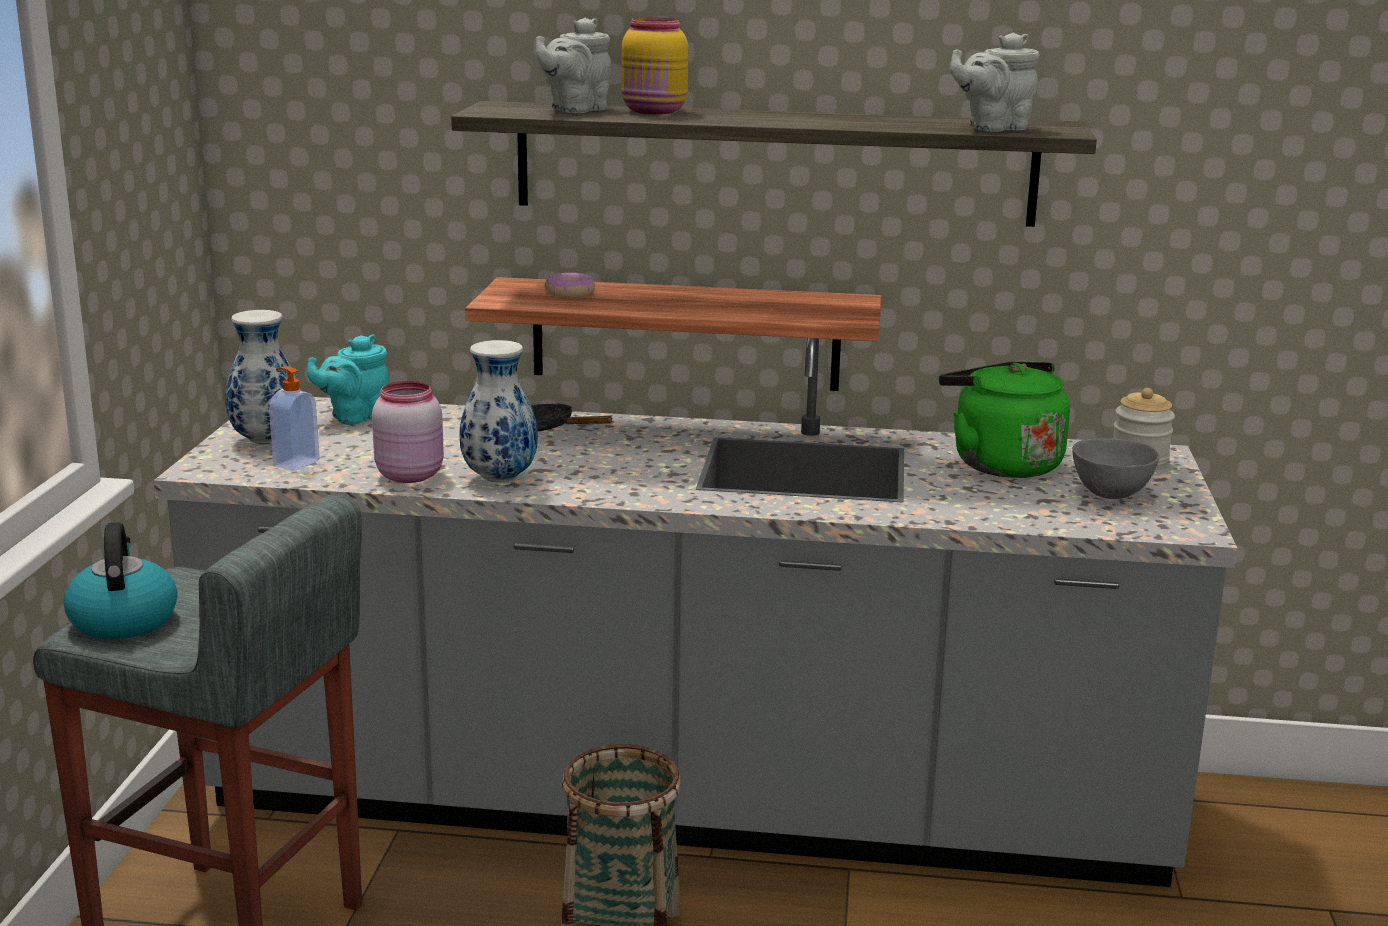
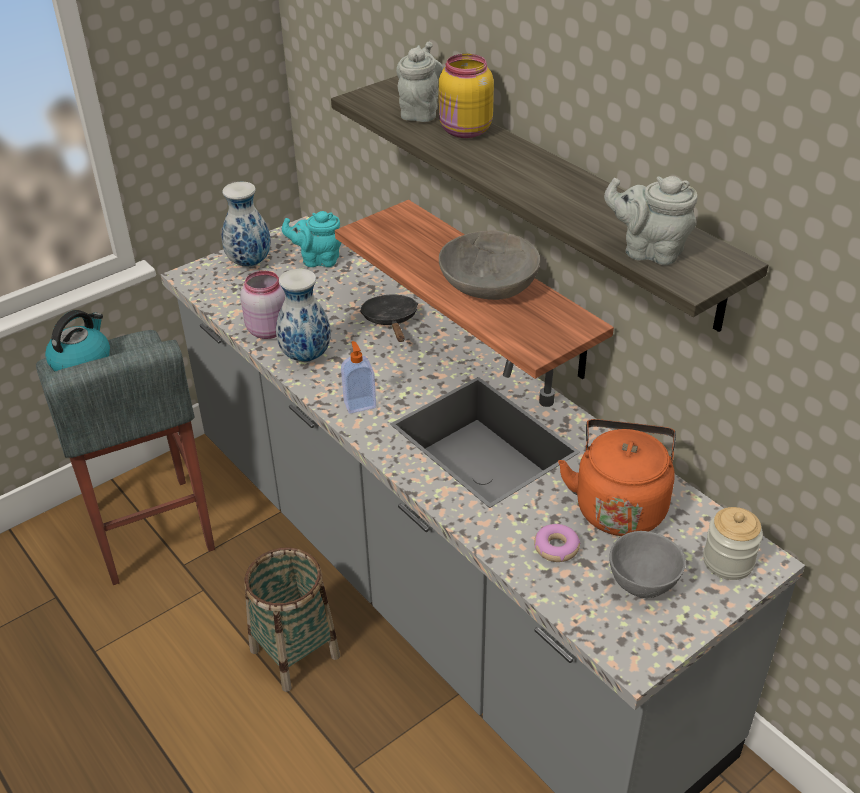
camera: 45 degrees right, 20 degrees up
soap dispenser [269,366,320,471] -> soap dispenser moved to [341,341,376,413]
grey teapot [536,18,612,113] -> grey teapot turned 105 degrees clockwise [396,42,444,122]
donut [544,273,595,298] -> donut moved to [534,524,581,562]
green kettle [939,361,1070,478] -> orange kettle [558,419,676,536]
none -> grey bowl [439,230,540,300]

